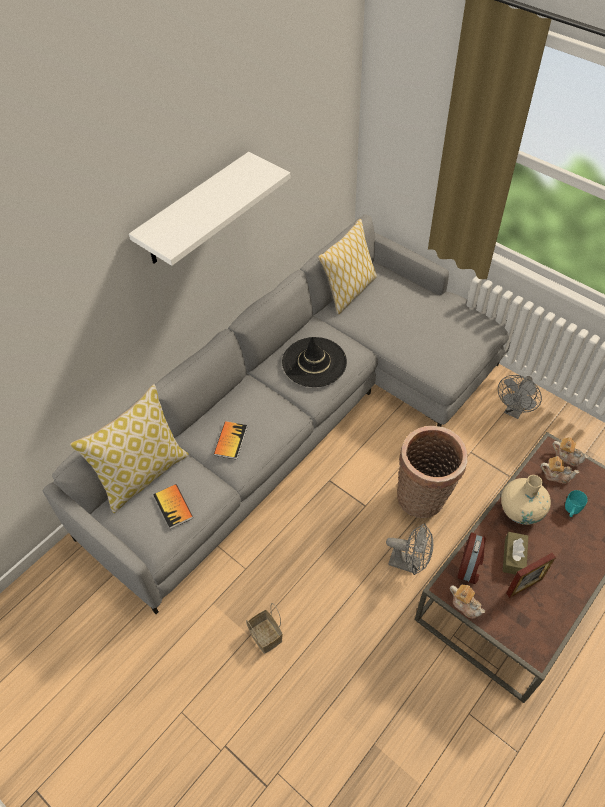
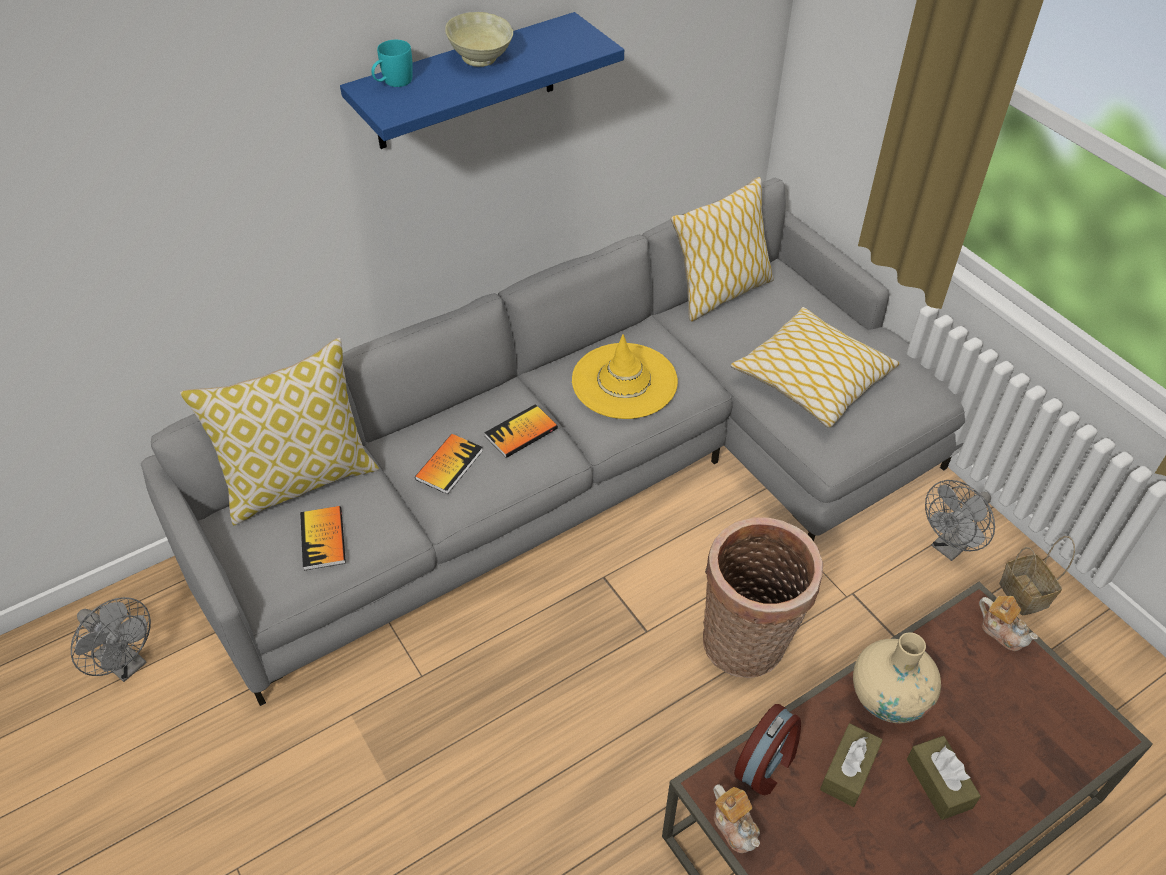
camera: 15 degrees right, 5 degrees down
white shelf [129,152,291,266] -> blue shelf [340,12,624,149]
basket [246,603,283,654] -> basket moved to [999,536,1075,615]
black hat [282,337,347,387] -> yellow hat [572,334,678,419]
grey fan [386,523,433,575] -> grey fan moved to [71,597,151,682]
picture frame [506,553,556,598] -> none
teapot [540,456,579,484] -> none
turquoise mug [565,490,588,517] -> turquoise mug moved to [371,40,413,87]
none -> beige bowl [445,12,513,67]
none -> book [484,404,558,458]
none -> pillow [731,307,900,428]
none -> brown tissue box [907,736,981,820]

